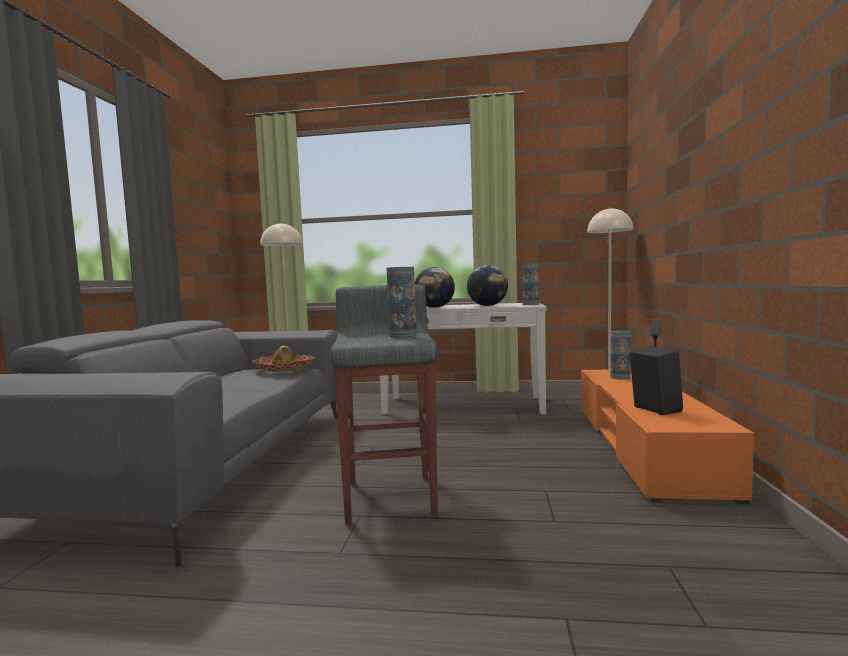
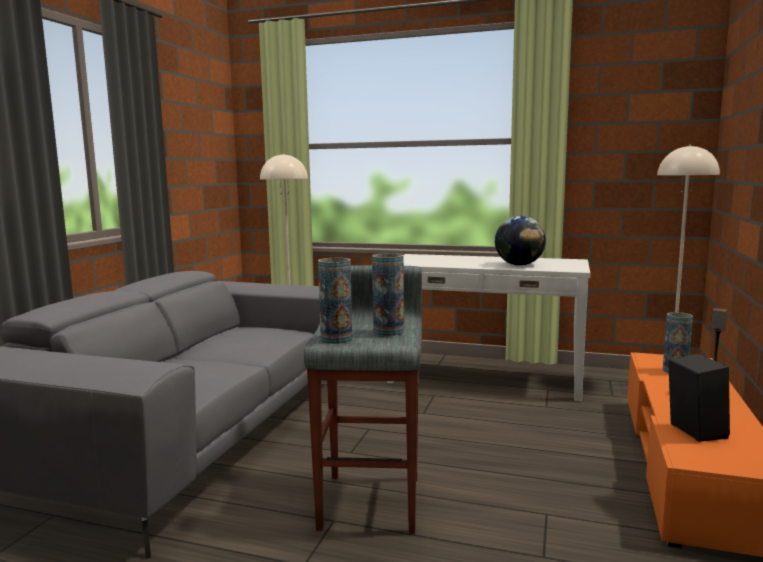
camera: 10 degrees right, 5 degrees up
hat [252,345,315,372] -> none
globe [415,267,455,308] -> none
vase [522,263,539,305] -> vase moved to [318,258,352,344]

